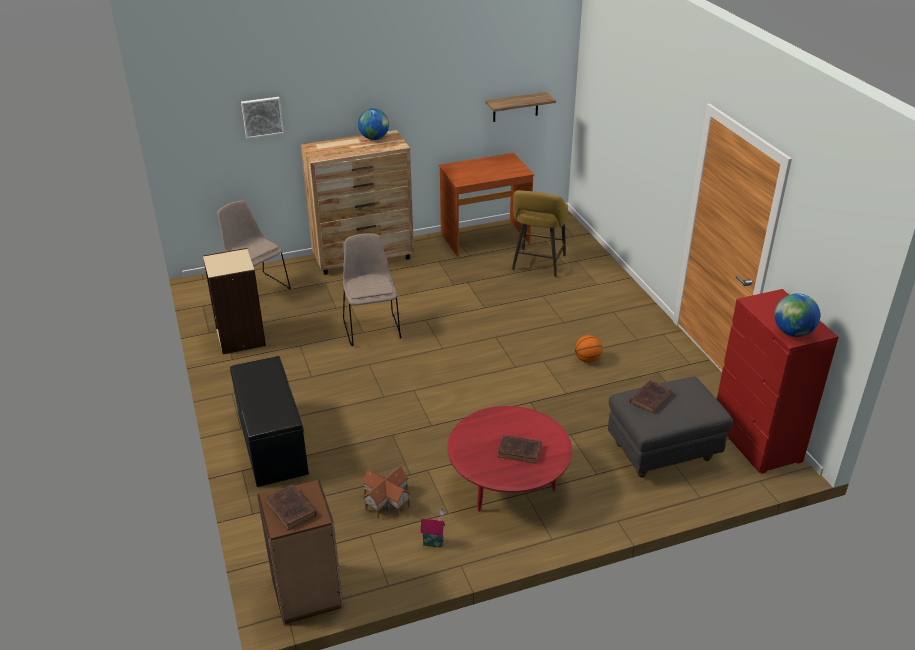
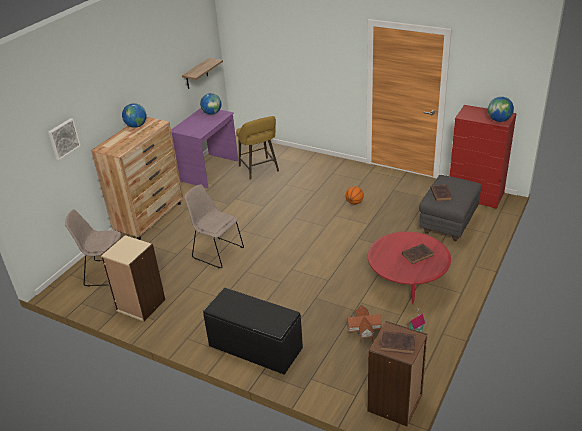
camera: 40 degrees left, 0 degrees up
brown desk [439,153,534,257] -> purple desk [171,108,238,188]
none -> globe [200,93,221,115]

